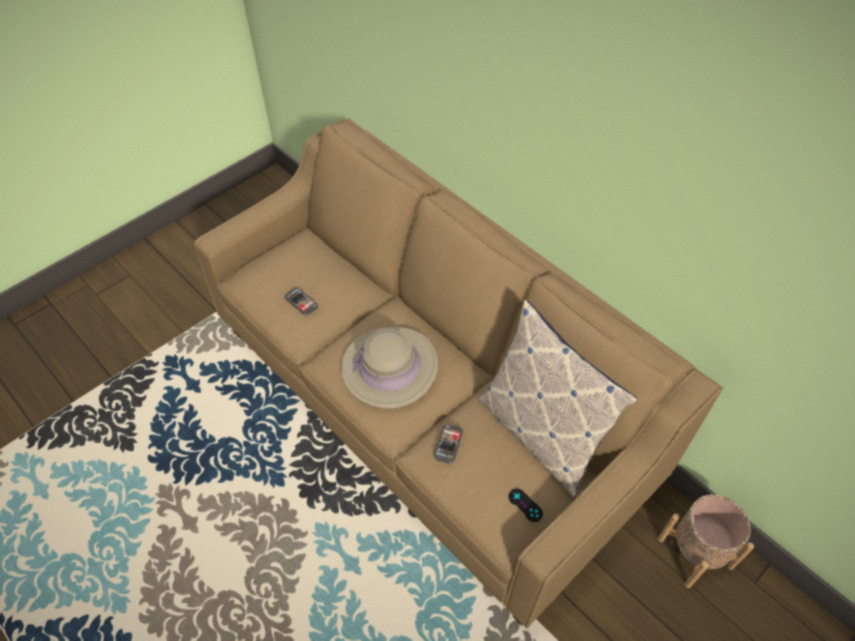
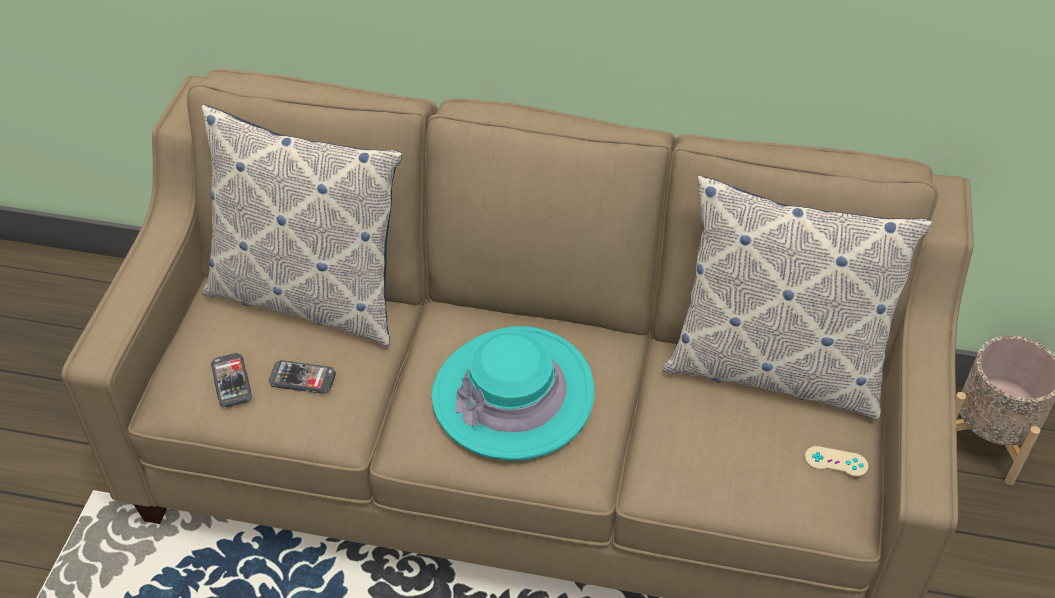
camera: 35 degrees left, 5 degrees down
beige hat [341,327,438,409] -> turquoise hat [432,326,595,460]
phone [434,424,463,464] -> phone moved to [211,353,252,407]
black game controller [509,489,543,522] -> beige game controller [805,446,868,477]
none -> pillow [202,105,402,347]

